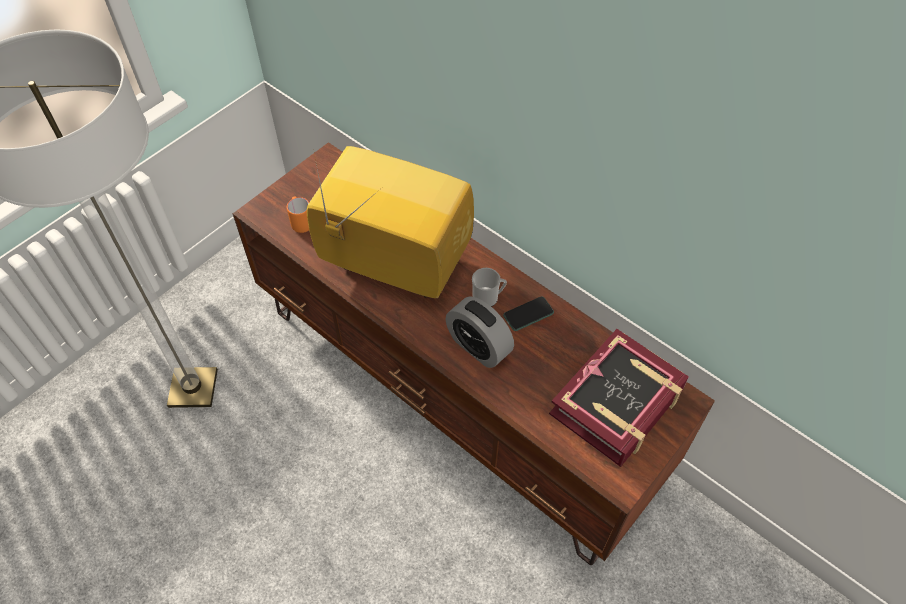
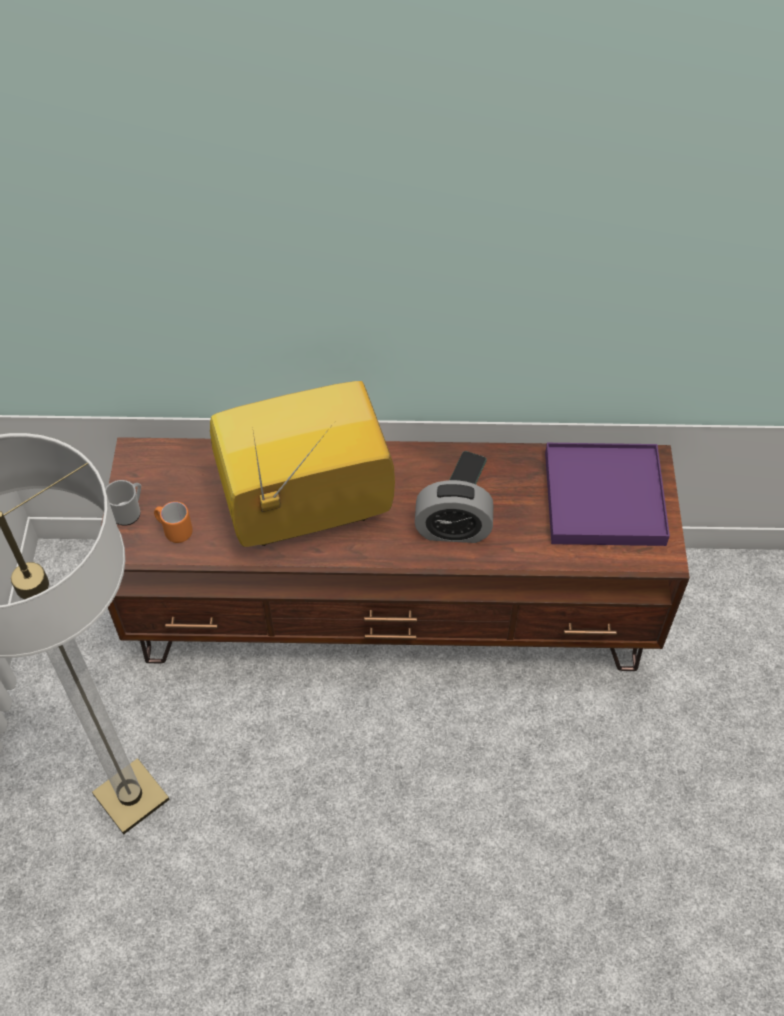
camera: 40 degrees left, 0 degrees up
mug [472,268,507,307] -> mug moved to [105,480,141,526]
book [549,329,689,467] -> purple tray [545,443,670,546]

